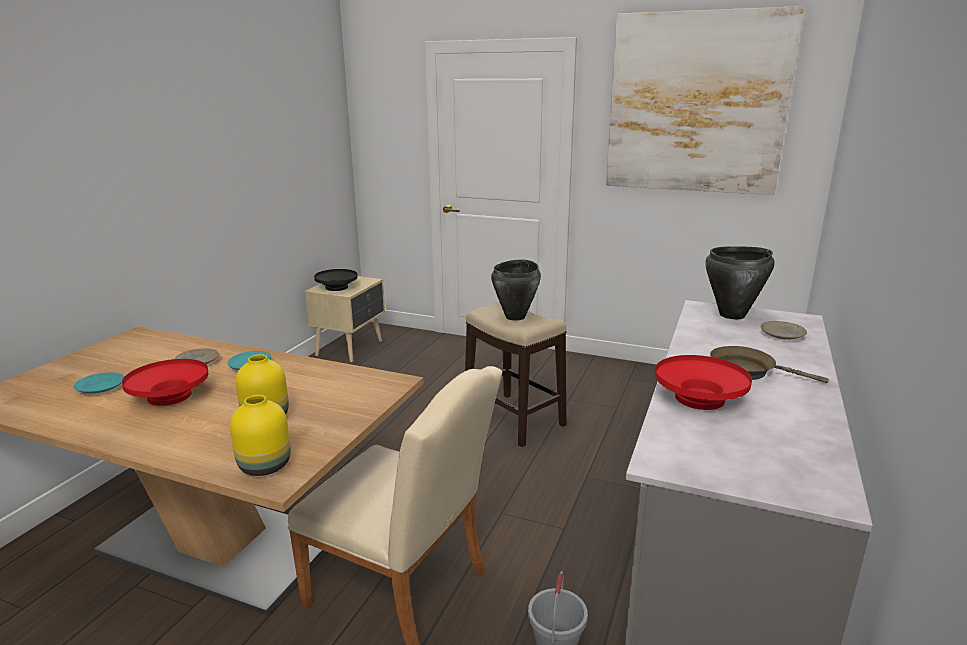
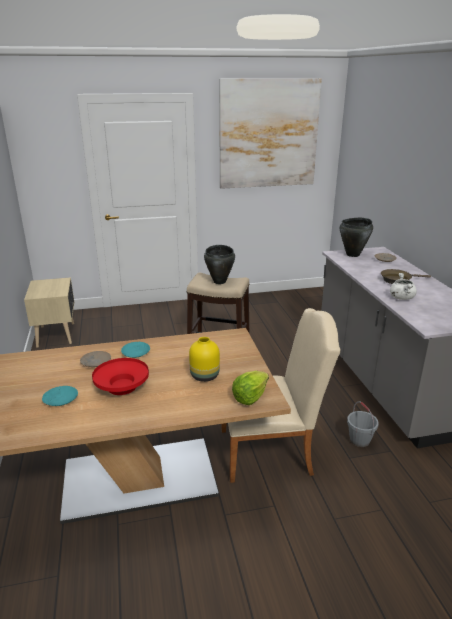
camera: 35 degrees left, 5 degrees up
yellow vase [230,395,291,476] -> lettuce [232,371,269,405]
black bowl [314,269,358,291] -> none
red bowl [655,355,752,410] -> white cooking pot [390,273,417,300]

